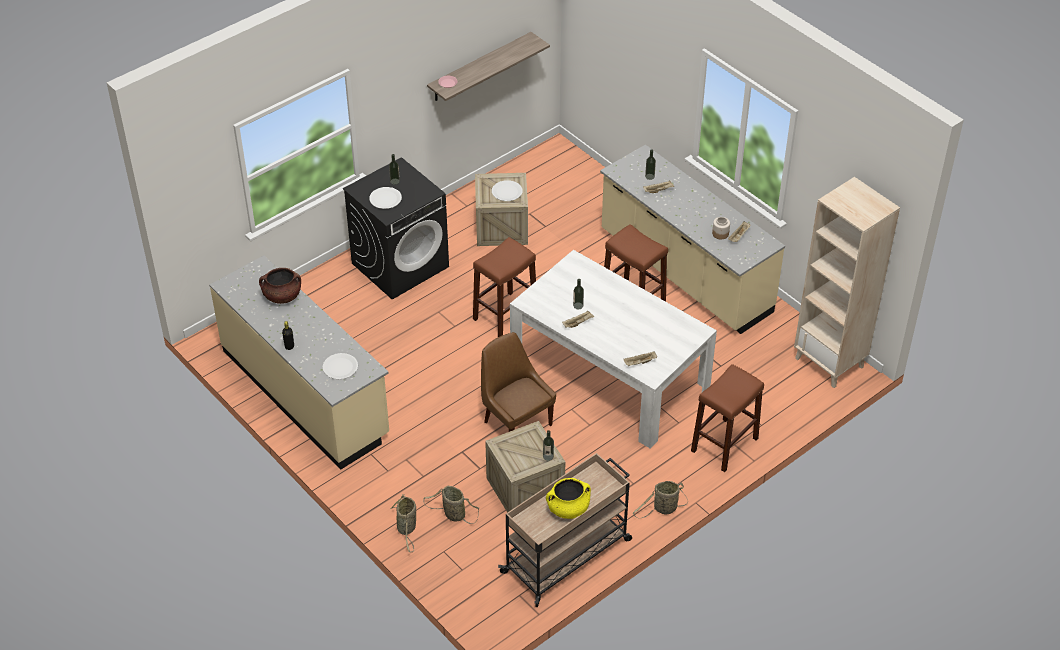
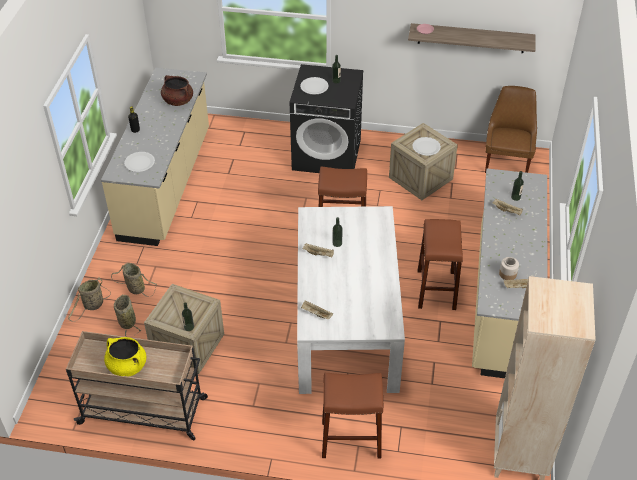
camera: 50 degrees right, 0 degrees up
brown chair [481,332,556,432] -> brown chair moved to [485,86,537,173]
basket [633,481,688,518] -> basket moved to [111,263,157,297]

